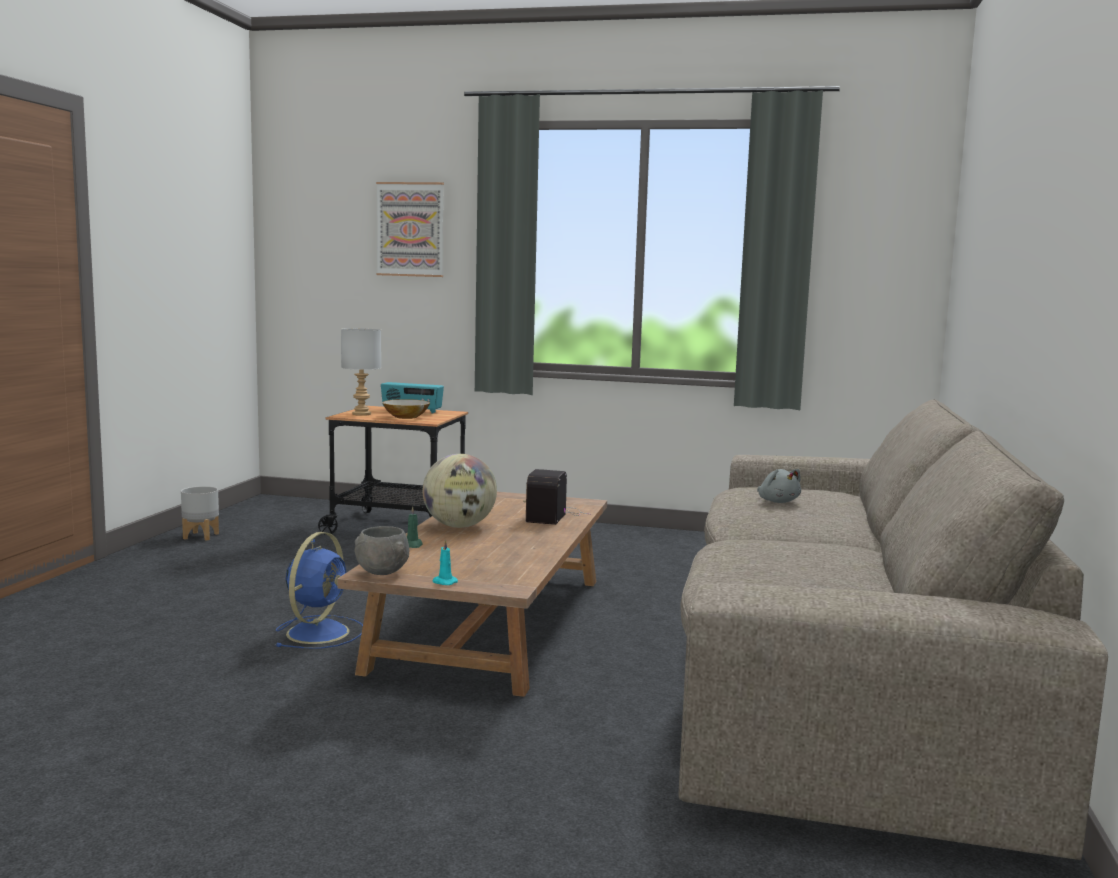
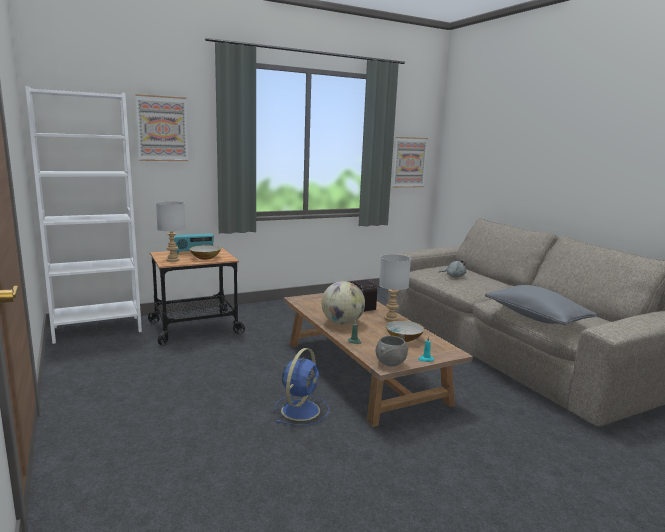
camera: 40 degrees left, 5 degrees up
grey planter [181,486,219,541] -> none
blue fan [276,532,363,649] -> blue fan turned 45 degrees clockwise [275,348,329,426]
none -> white bookcase [25,86,142,344]
none -> grey table lamp [379,254,411,321]
none -> bowl [386,320,425,342]
none -> picture [392,137,428,188]
none -> grey pillow [485,285,597,325]

